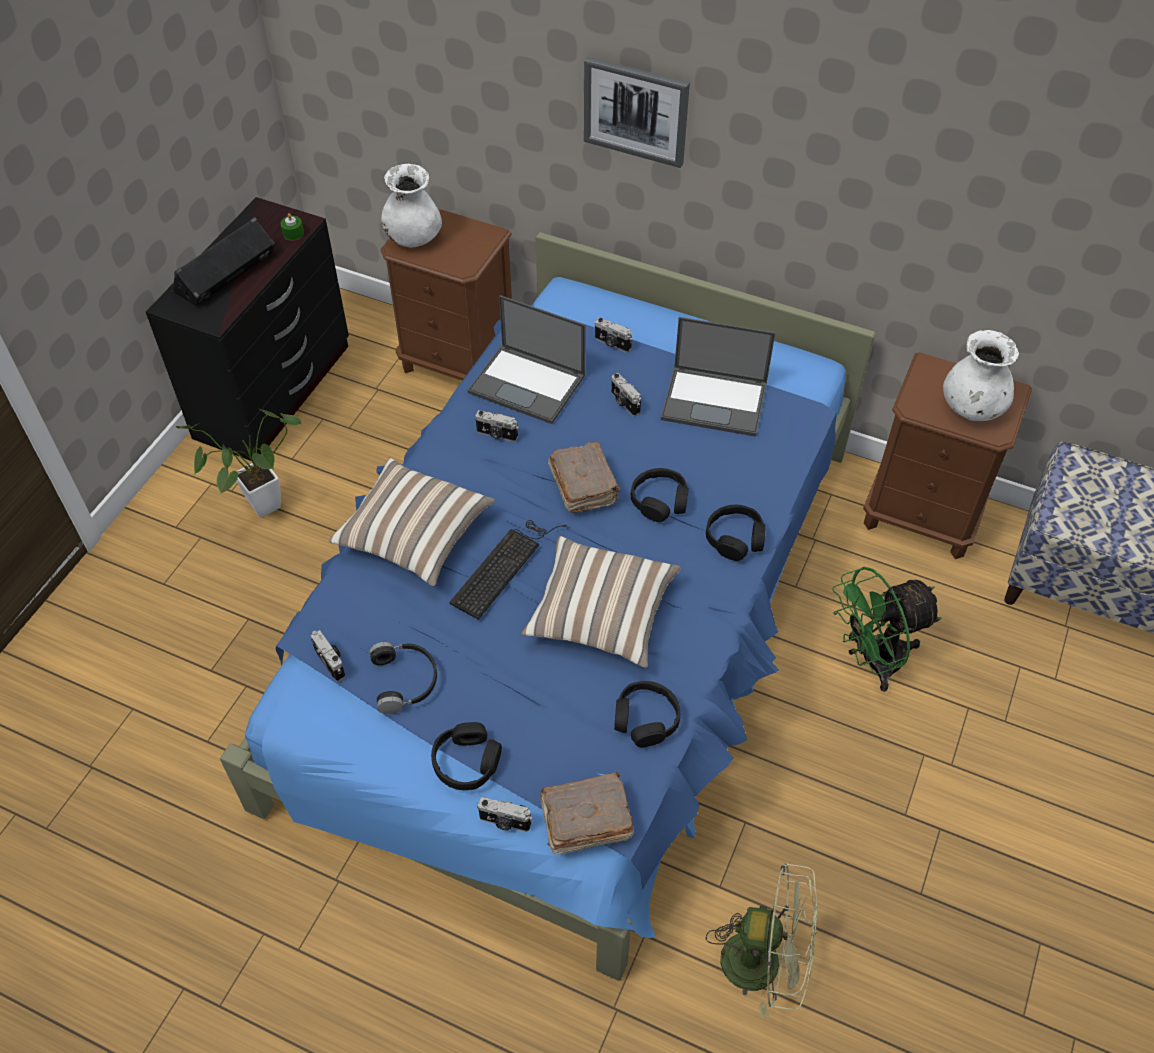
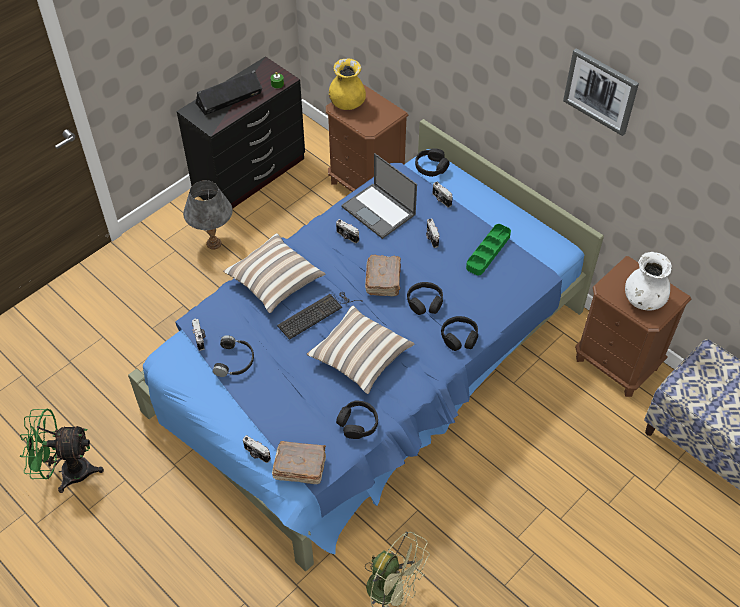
camera: 20 degrees right, 0 degrees up
potted plant [176,409,303,518] -> grey table lamp [183,180,233,250]
white vase [381,164,442,247] -> yellow vase [329,58,366,110]
black headphones [431,722,502,790] -> black headphones moved to [415,148,450,177]
picture [584,56,690,168] -> picture moved to [563,48,639,136]
laptop [661,317,776,437] -> green tray [466,224,511,275]
green fan [832,567,942,692] -> green fan moved to [20,409,104,493]

